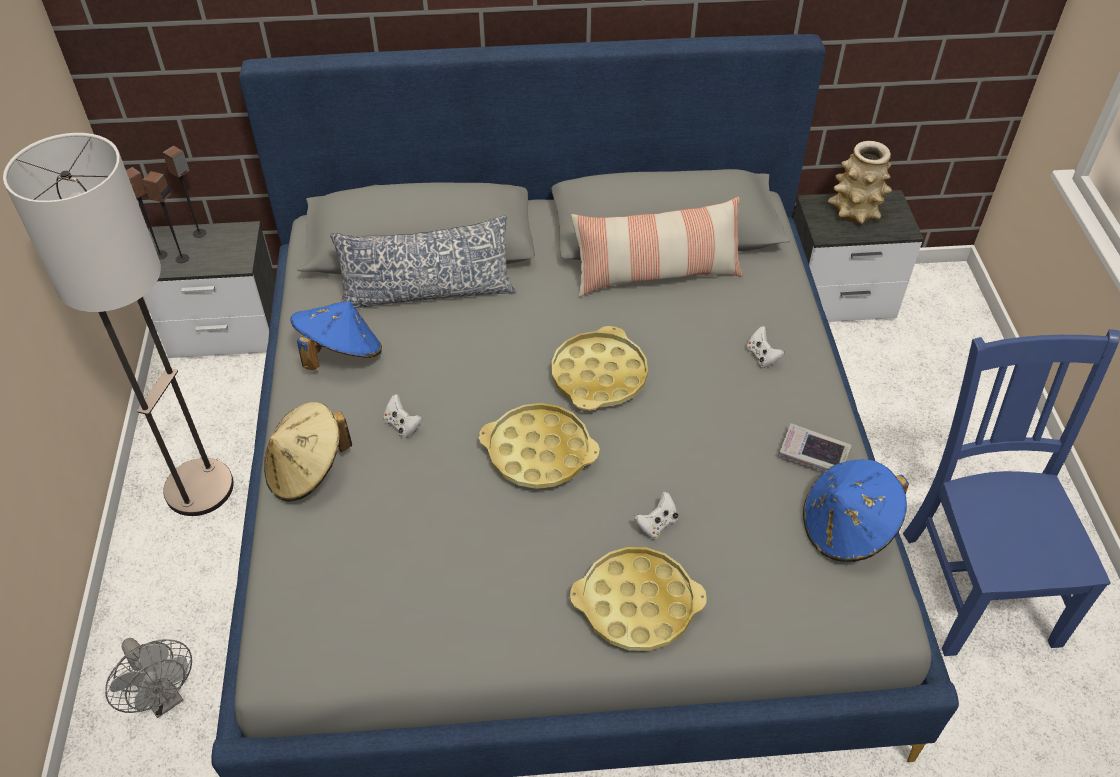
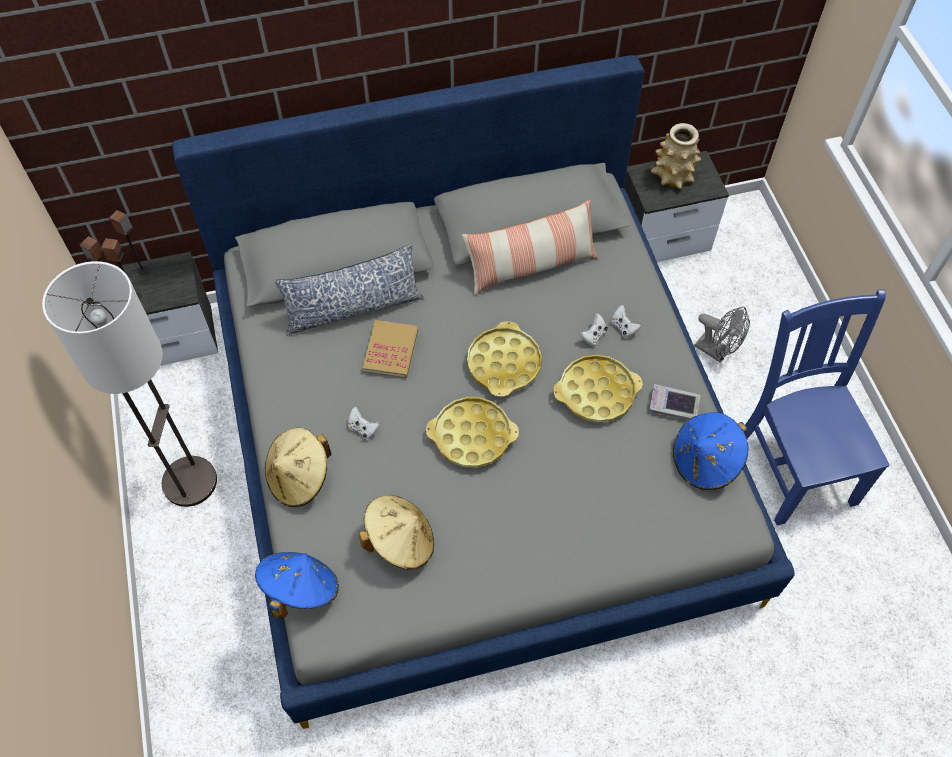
camera: 10 degrees left, 10 degrees up
grey fan [105,638,192,718] -> grey fan moved to [694,307,750,363]
blue hat [290,301,382,370] -> blue hat moved to [255,552,339,618]
yellow tray [570,547,706,651] -> yellow tray moved to [553,355,643,423]
white game controller [634,492,678,539] -> white game controller moved to [580,314,608,346]
none -> beige hat [359,495,434,570]
none -> book [363,320,418,378]

